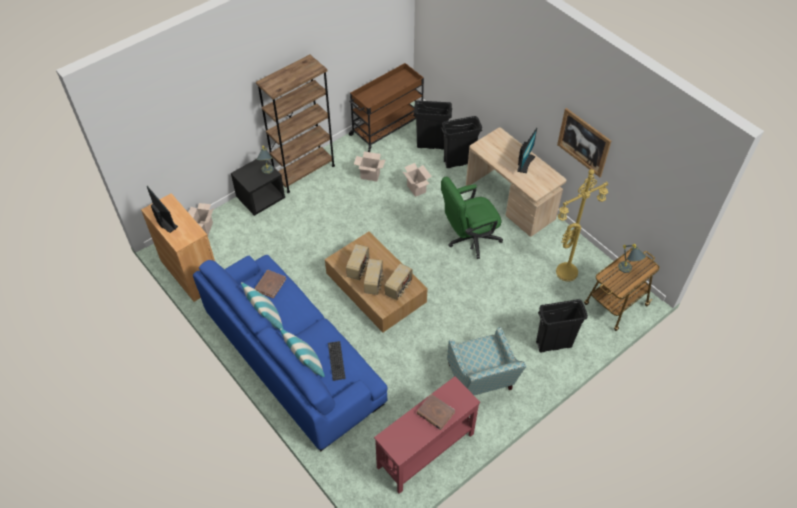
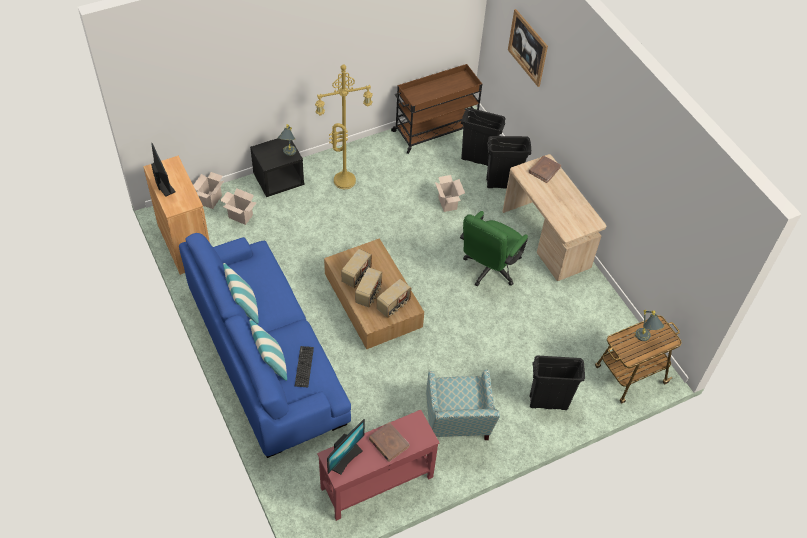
camera: 10 degrees right, 0 degrees up
brown book [254,270,286,298] -> brown book moved to [529,156,561,183]
brown bookcase [256,55,335,193] -> none
cardboard box [354,151,386,181] -> cardboard box moved to [220,188,257,225]
green office chair [441,177,503,259] -> green office chair turned 45 degrees counterclockwise [460,211,528,287]
monitor [517,128,537,173] -> monitor moved to [327,419,365,475]
yellow floor lamp [556,169,608,282] -> yellow floor lamp moved to [315,65,373,189]
picture [557,108,611,177] -> picture moved to [508,9,548,87]

